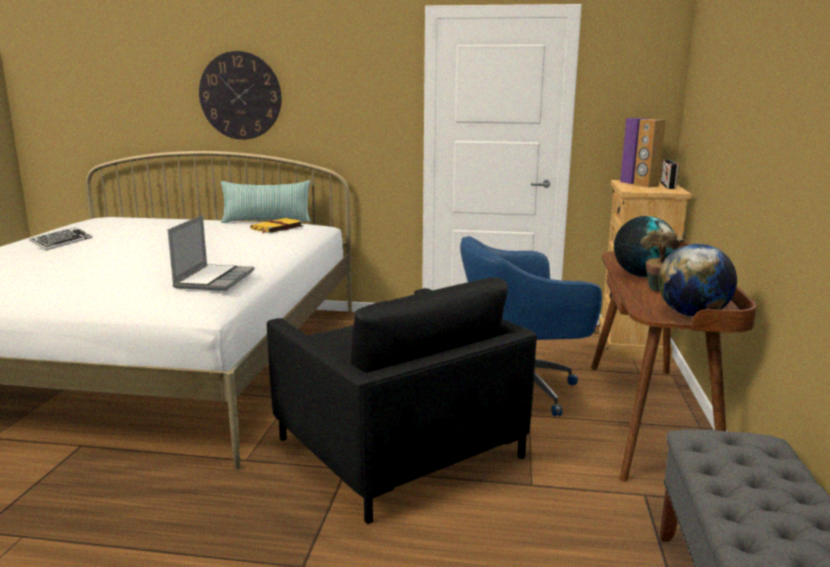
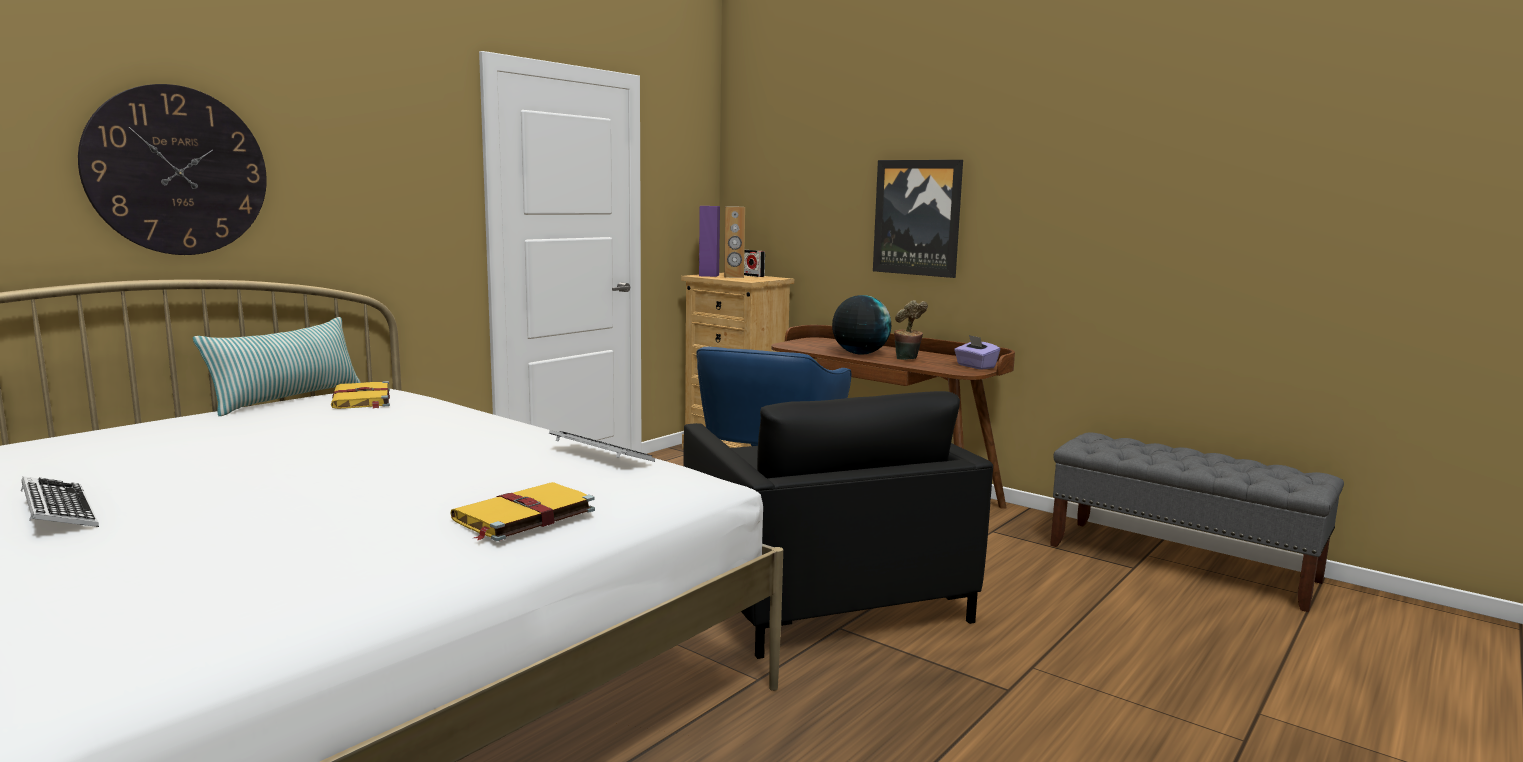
camera: 60 degrees left, 5 degrees down
laptop [167,215,254,291] -> keyboard [549,430,655,462]
black armchair [267,277,537,524] -> black armchair turned 75 degrees clockwise [683,391,993,659]
globe [658,244,737,317] -> purple tissue box [954,335,1000,370]
none -> yellow book [450,482,595,541]
none -> picture [873,160,963,278]

